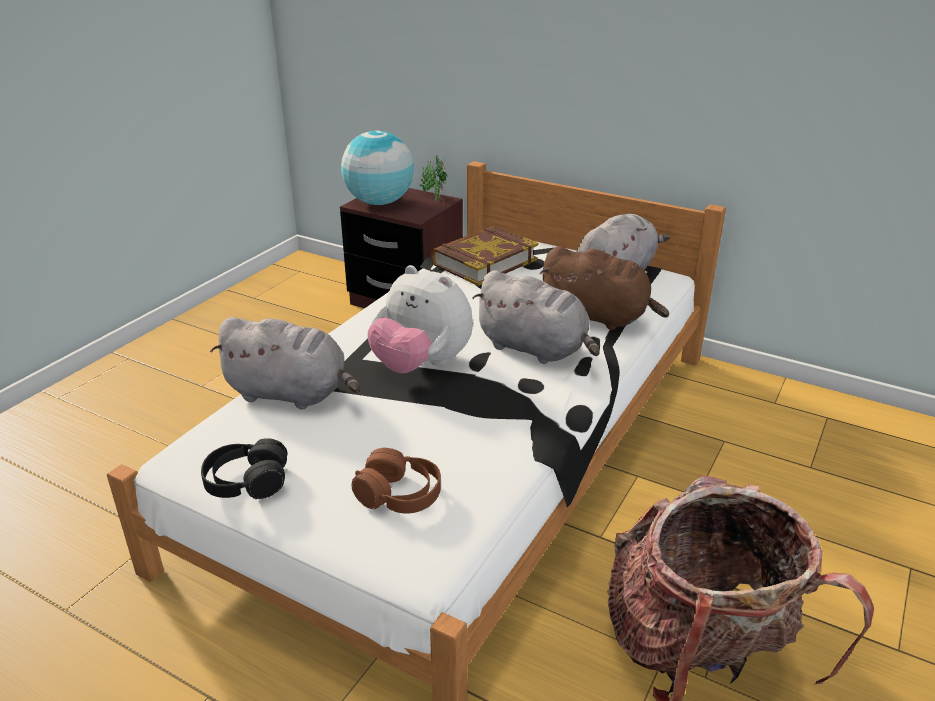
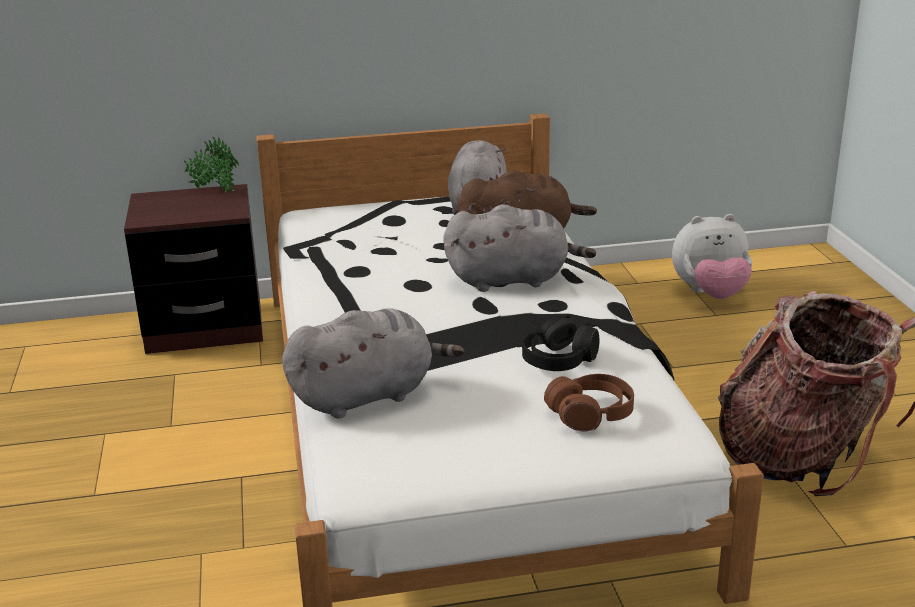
camera: 40 degrees left, 5 degrees down
black headphones [201,438,287,499] -> black headphones moved to [522,315,600,371]
globe [341,130,414,205] -> none
plush toy [368,265,473,373] -> plush toy moved to [672,214,752,299]
book [431,226,538,286] -> none

